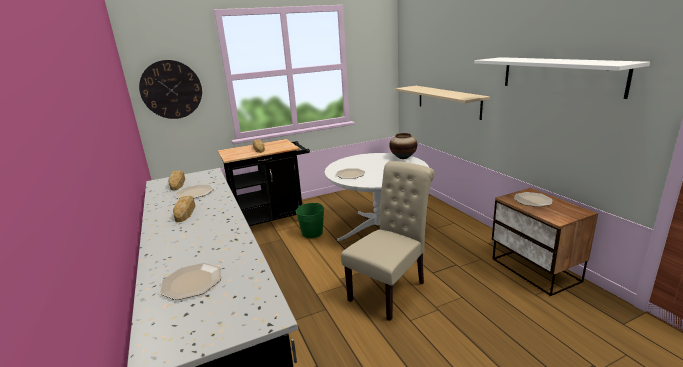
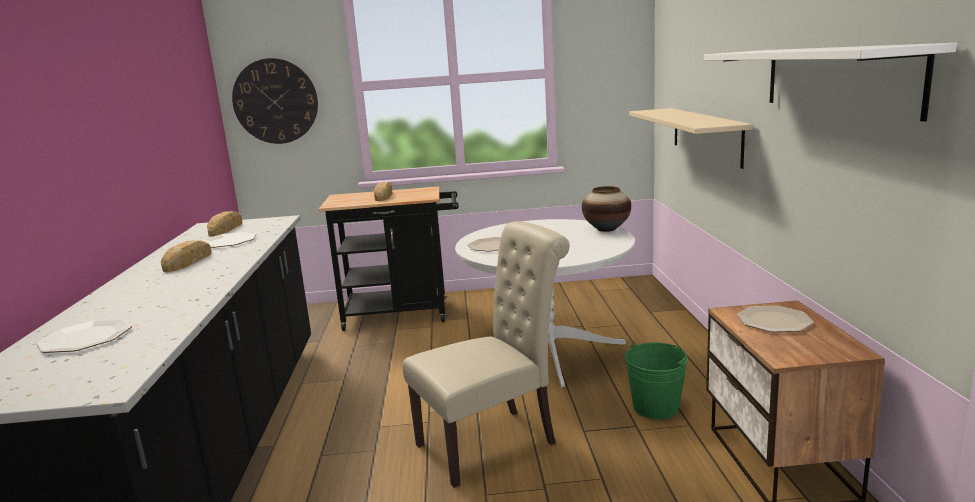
camera: 20 degrees right, 5 degrees down
green bucket [296,203,324,238] -> green bucket moved to [625,342,688,419]

